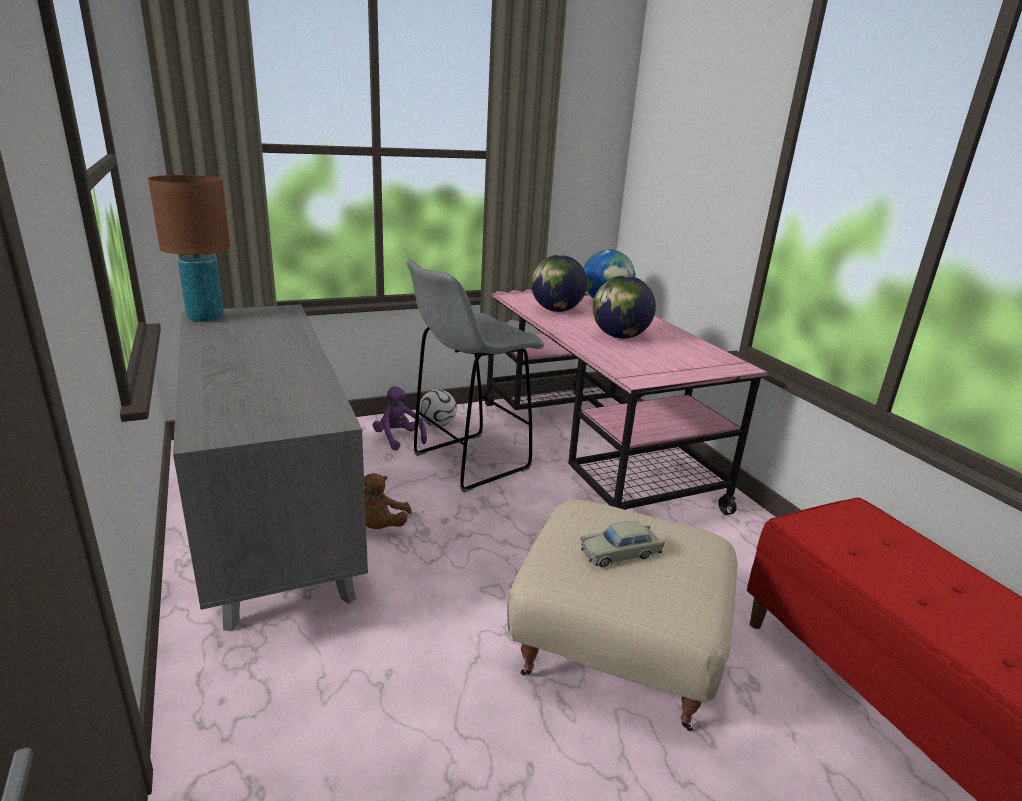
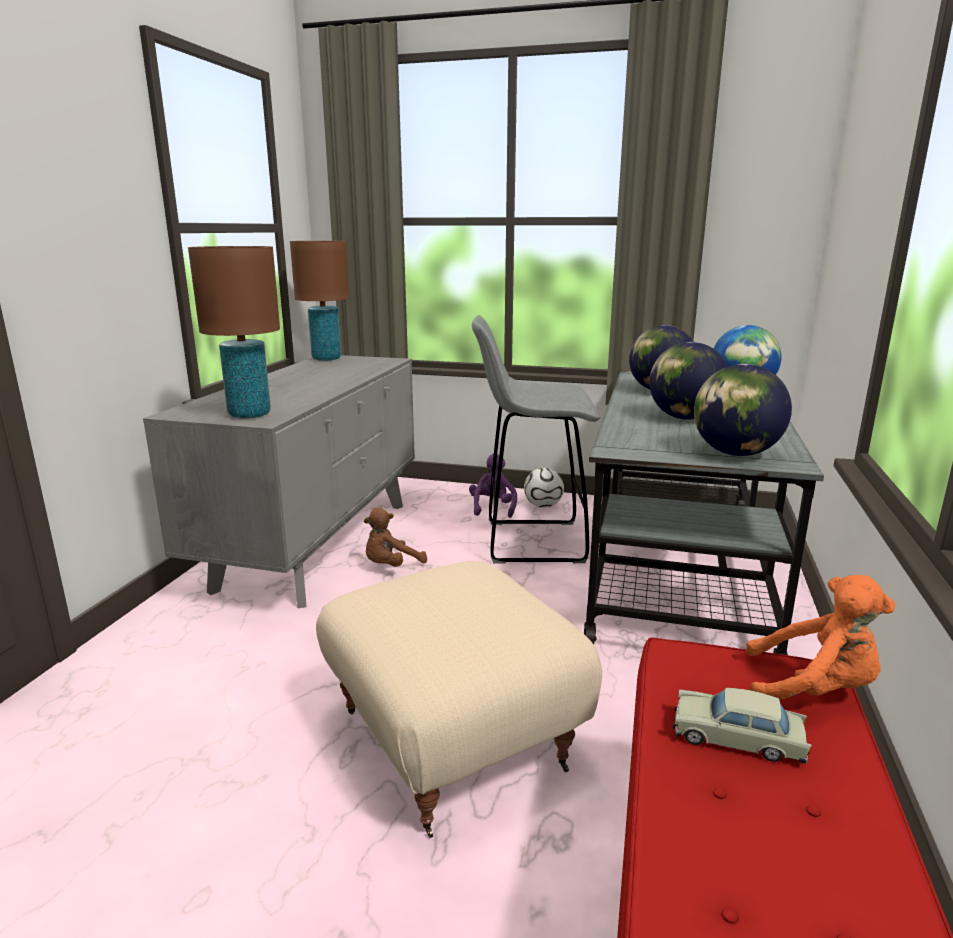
camera: 40 degrees right, 5 degrees down
pink desk [484,289,768,515] -> grey desk [584,371,824,655]
beige toy car [581,521,665,567] -> beige toy car moved to [673,688,812,763]
none -> brown table lamp [188,246,280,419]
none -> globe [694,364,792,456]
none -> orange plush toy [746,575,895,700]

